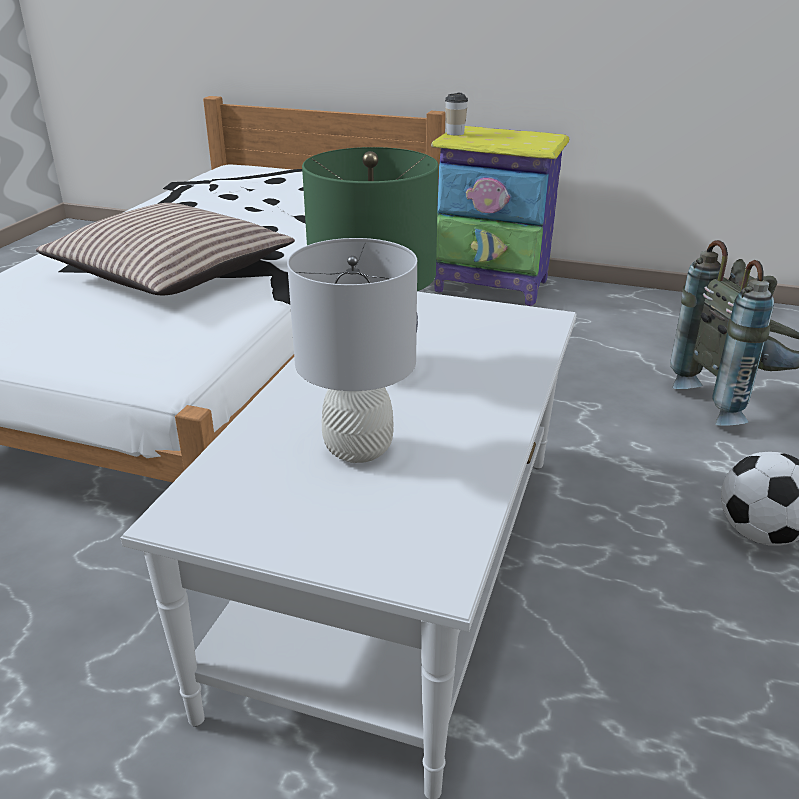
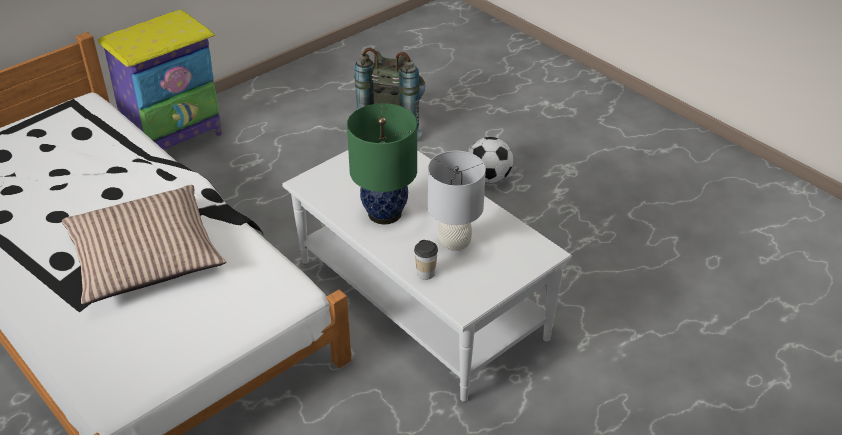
camera: 60 degrees left, 10 degrees up
cup [445,93,468,136] -> cup moved to [414,240,438,280]

